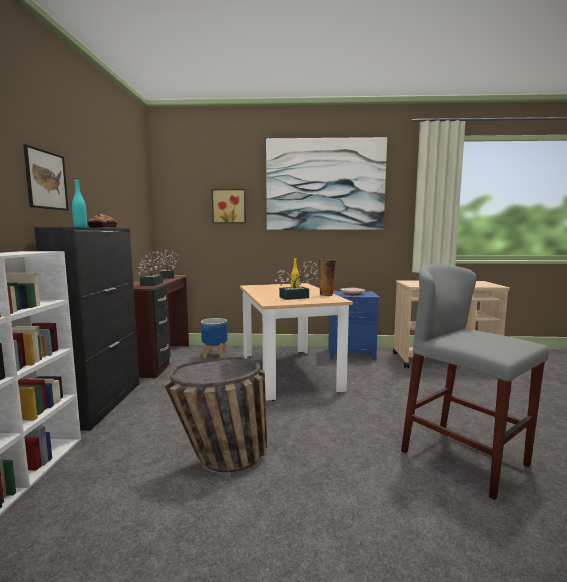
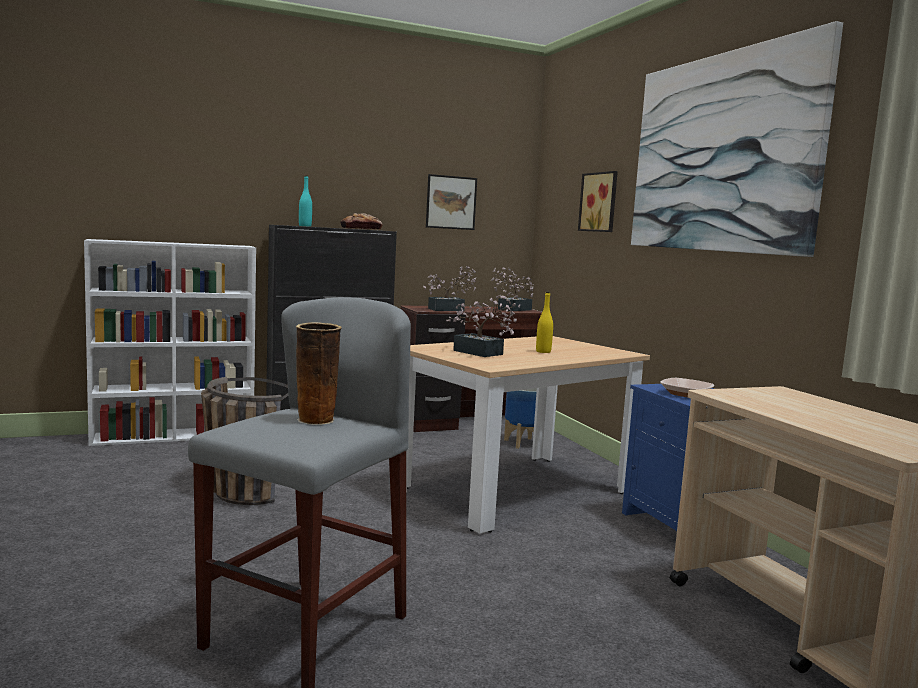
camera: 65 degrees right, 0 degrees up
picture [23,144,69,211] -> picture moved to [426,174,477,230]
vase [319,259,336,296] -> vase moved to [296,322,342,425]

